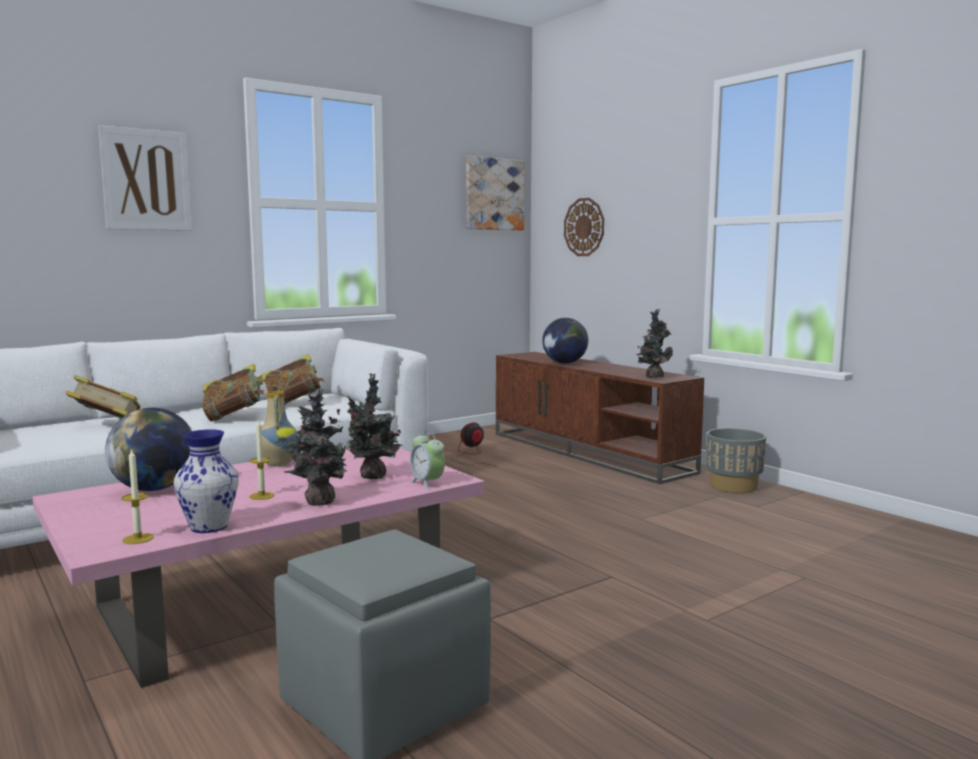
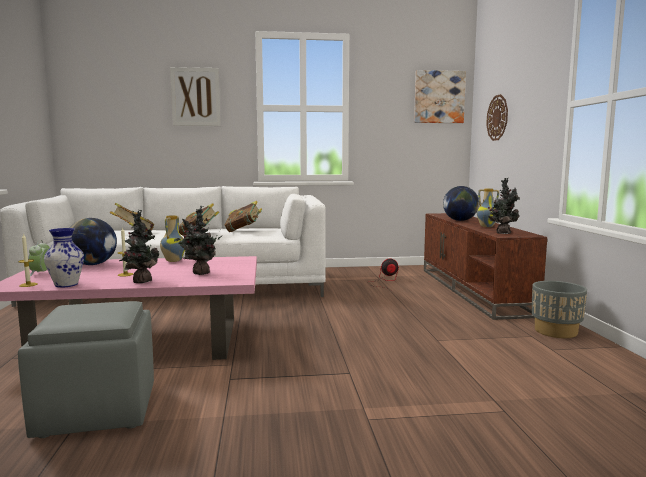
camera: 30 degrees right, 0 degrees up
alarm clock [410,430,445,490] -> alarm clock moved to [28,240,49,276]
none -> vase [477,188,499,227]

